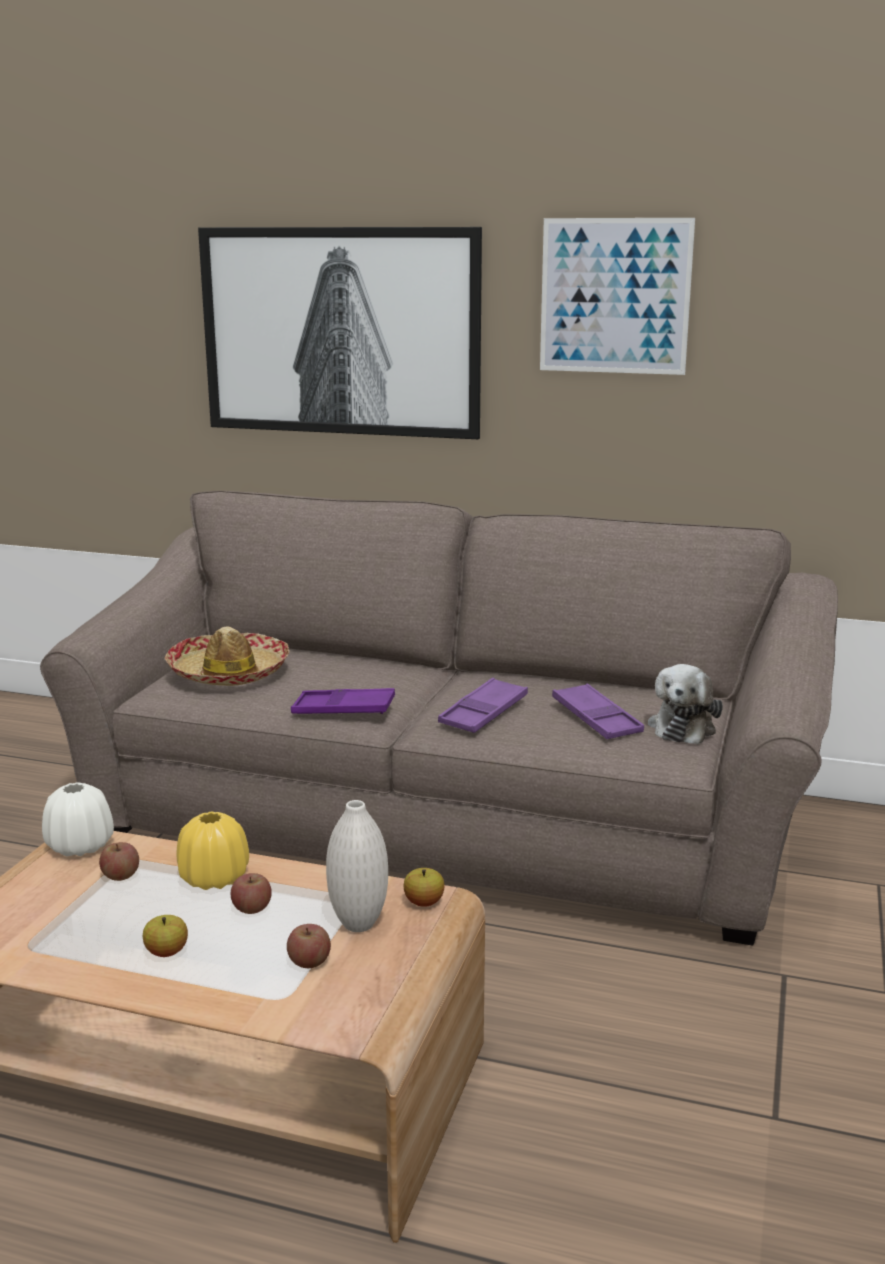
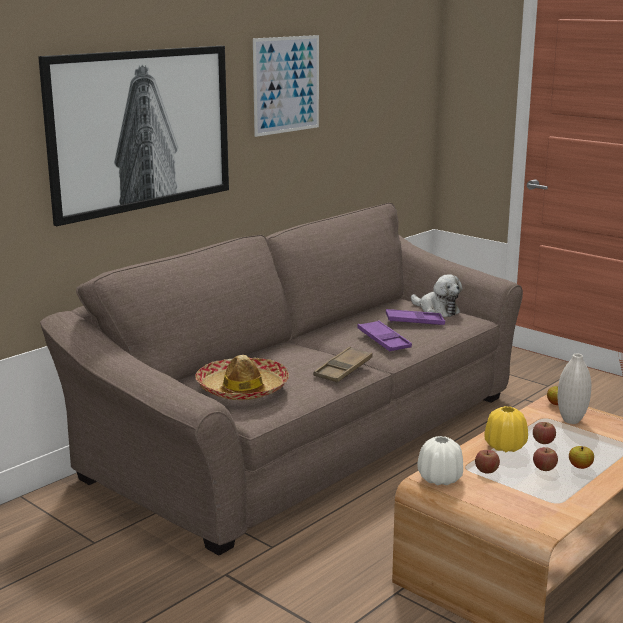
camera: 65 degrees left, 0 degrees up
apple [287,924,331,968] -> apple moved to [533,447,558,471]
purple tray [291,688,395,714] -> brown tray [314,347,373,382]

